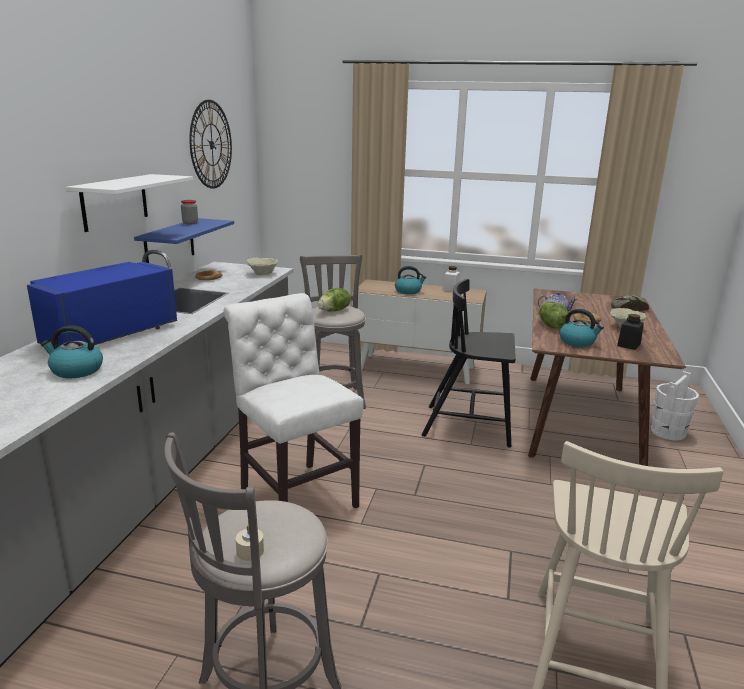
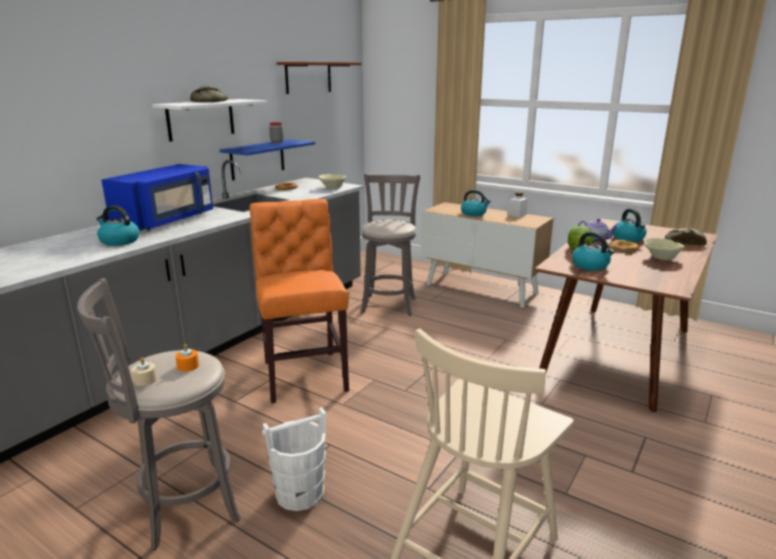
camera: 20 degrees right, 0 degrees up
blue microwave [27,262,177,346] -> blue microwave turned 150 degrees clockwise [102,164,213,231]
wall clock [189,100,232,189] -> brown shelf [277,62,362,94]
white chair [223,293,364,508] -> orange chair [249,199,349,403]
lettuce [318,288,351,311] -> none
black chair [422,279,516,447] -> none
black jar [617,314,644,350] -> none
white bucket [651,371,699,441] -> white bucket moved to [262,407,327,511]
none -> orange candle [176,344,199,372]
none -> bread [190,86,228,102]
none -> kettle [613,209,647,242]

